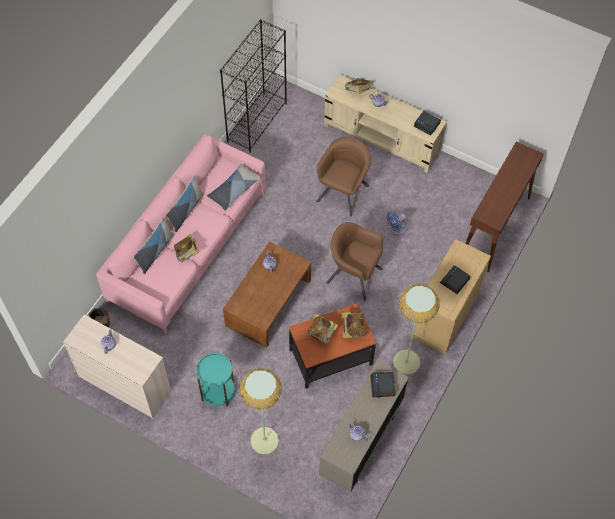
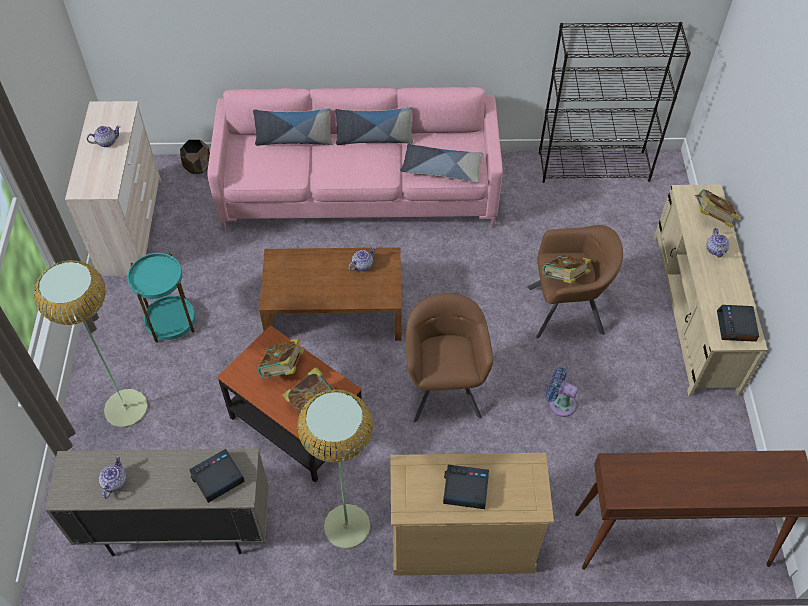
camera: 60 degrees right, 5 degrees down
book [174,234,199,262] -> book moved to [542,255,591,283]

